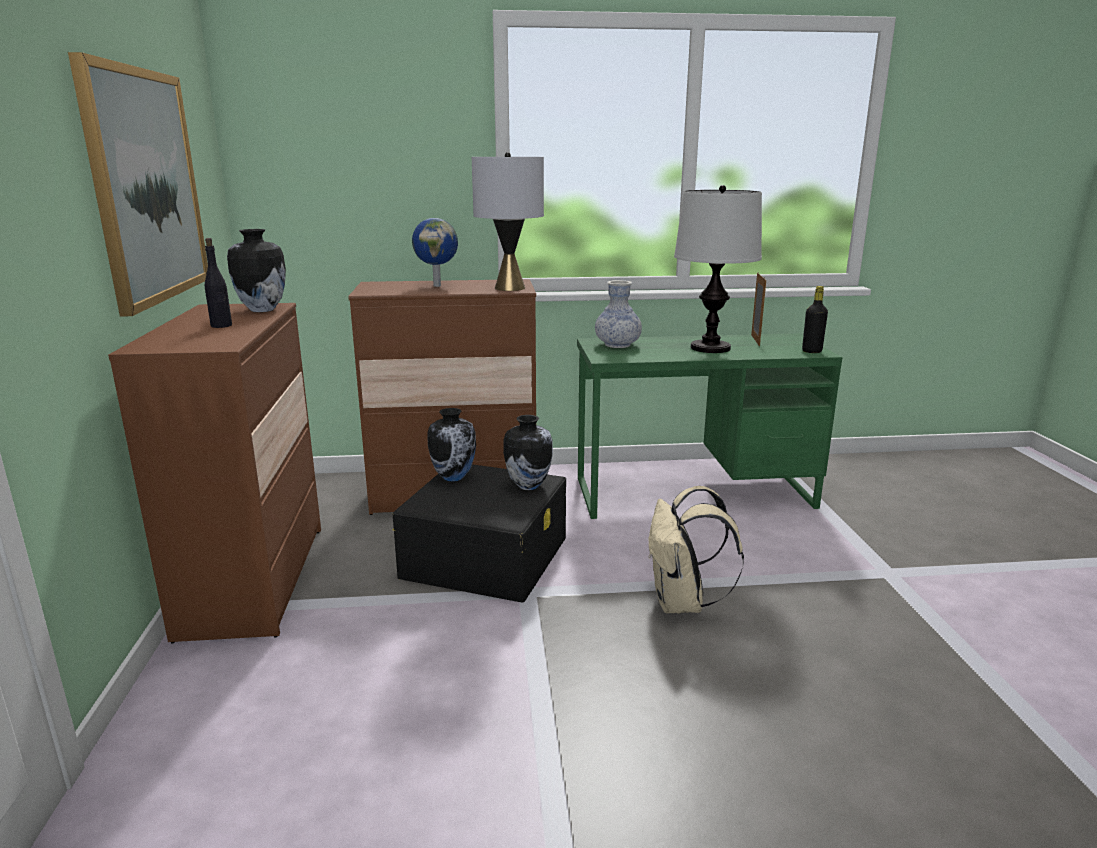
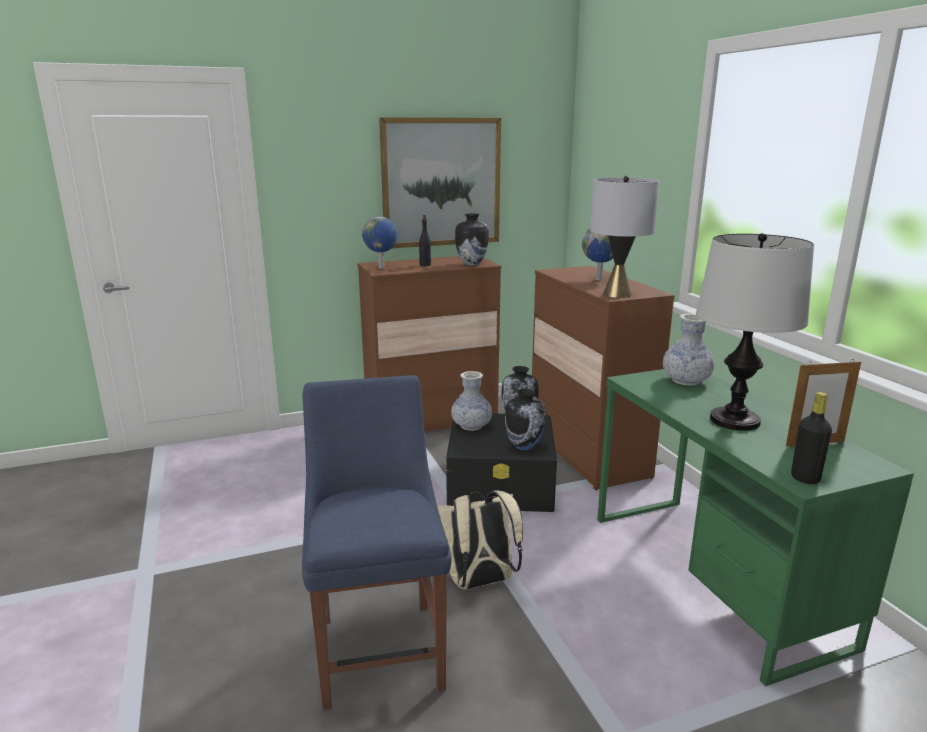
camera: 75 degrees right, 0 degrees up
none -> blue chair [302,375,452,710]
none -> globe [362,217,398,269]
none -> vase [451,371,492,431]

